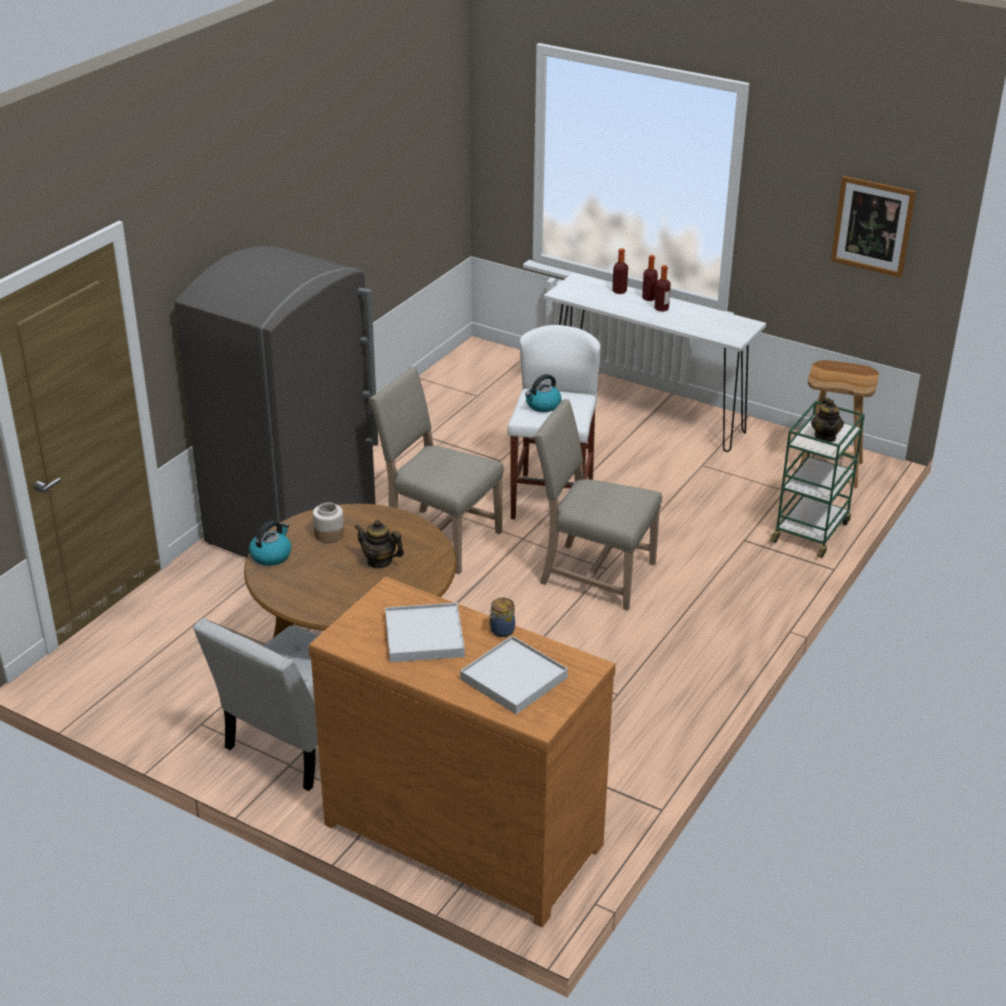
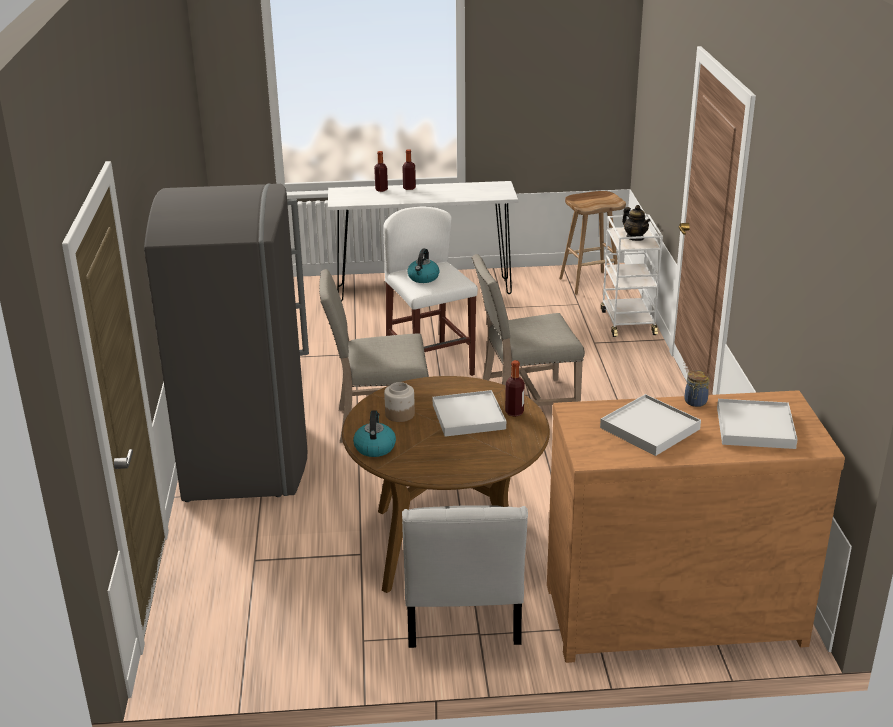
camera: 35 degrees left, 5 degrees down
teapot [354,520,404,569] -> white tray [433,390,506,437]
bottle [654,265,671,312] -> bottle moved to [505,360,525,417]
green cart [770,401,865,558] -> white cart [601,214,663,337]
picture [831,176,916,278] -> none

